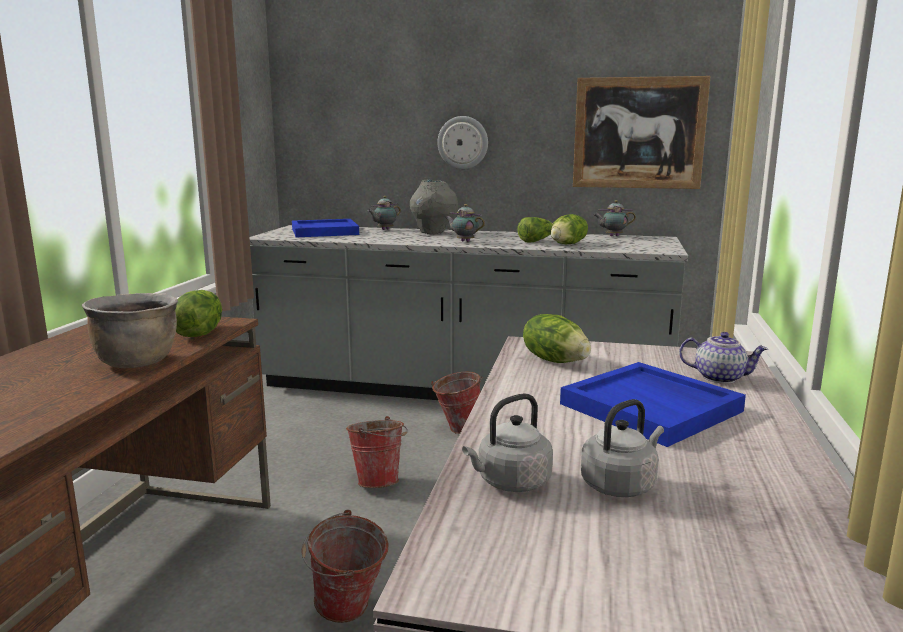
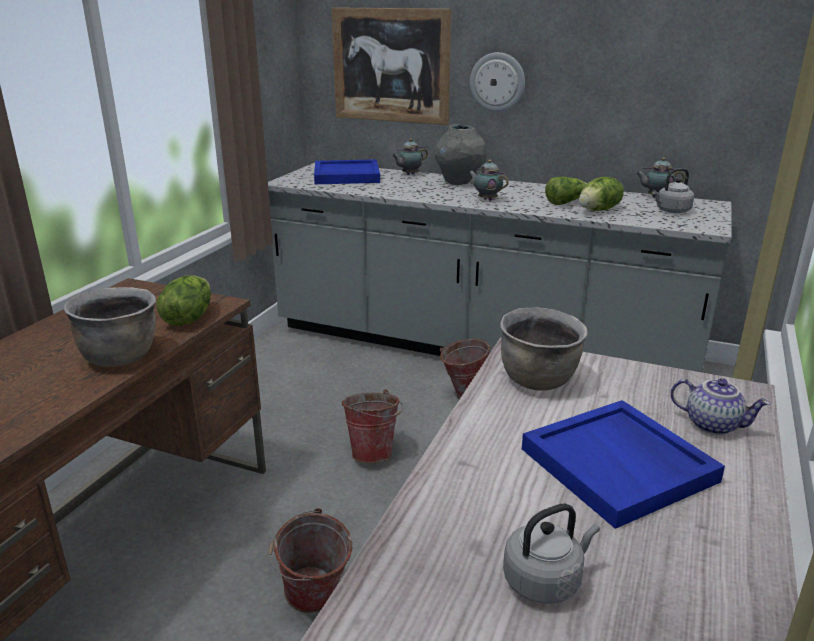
camera: 10 degrees right, 10 degrees up
grey kettle [462,393,553,492] -> grey kettle moved to [652,168,694,213]
lettuce [523,314,591,363] -> brown cooking pot [500,307,588,391]
picture [573,76,711,189] -> picture moved to [332,7,452,125]

